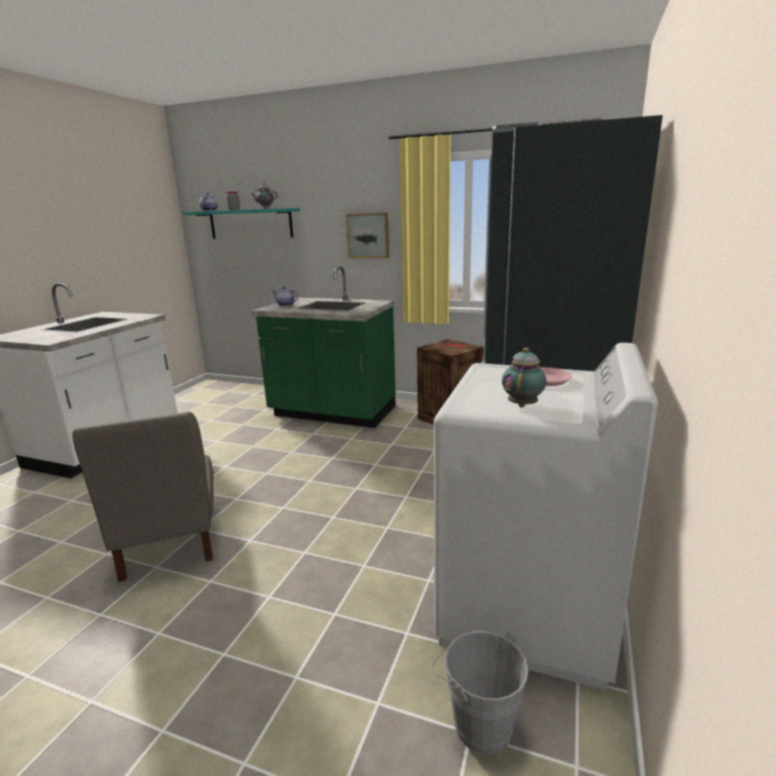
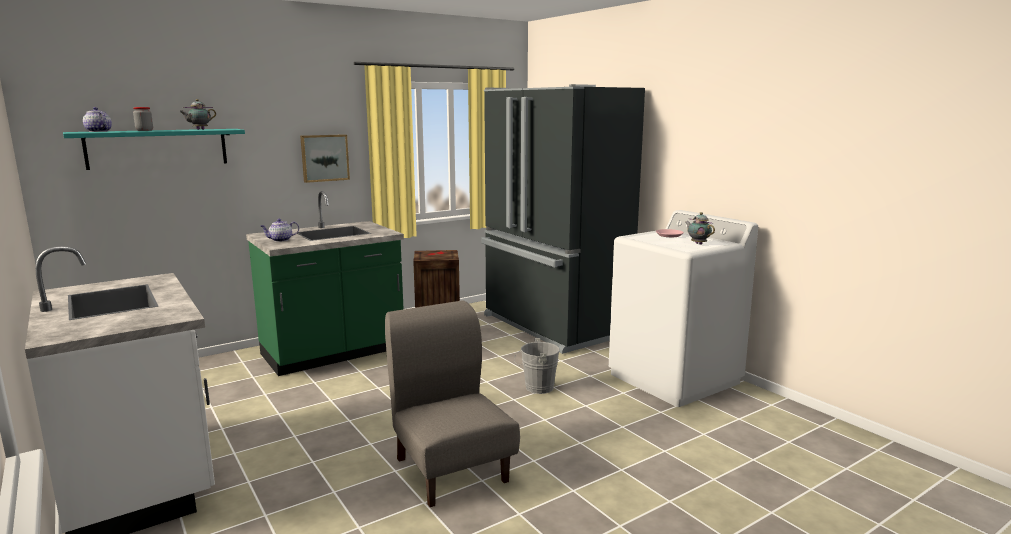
camera: 55 degrees left, 5 degrees down
grey chair [72,412,213,582] -> grey chair turned 135 degrees counterclockwise [385,300,520,507]
grey bucket [432,631,529,755] -> grey bucket moved to [514,338,560,394]

